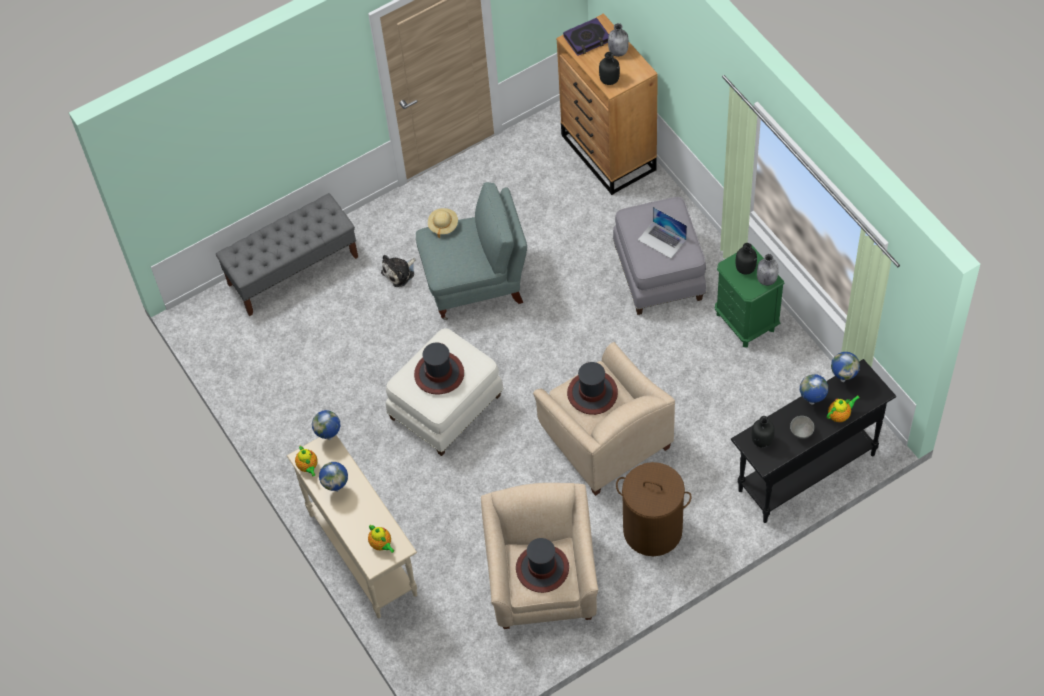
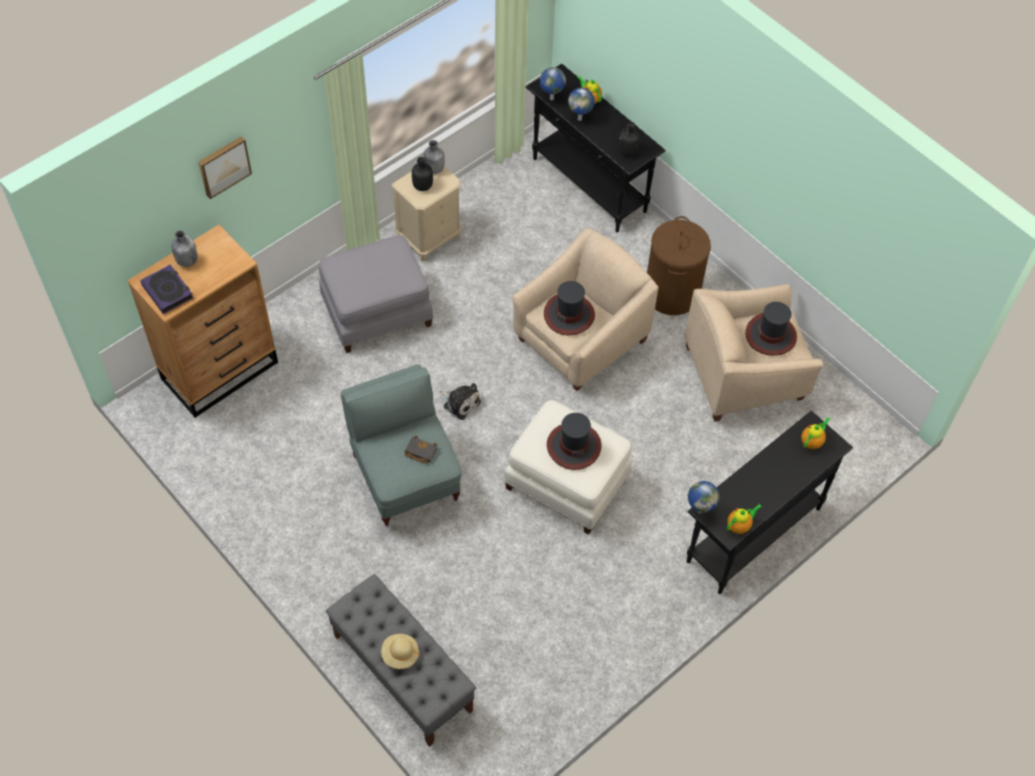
camera: 105 degrees left, 0 degrees up
beige console table [287,435,417,619] -> black console table [686,411,853,594]
globe [319,462,348,492] -> none
plush toy [381,255,416,287] -> plush toy moved to [440,383,481,420]
beige hat [428,208,458,238] -> beige hat moved to [381,634,419,669]
black bottle [599,52,620,85] -> none
laptop [638,207,687,258] -> none
green nightstand [715,245,785,348] -> beige nightstand [391,166,462,261]
grey bowl [790,416,814,439] -> none
none -> picture [198,136,252,199]
none -> black book [405,435,438,464]

